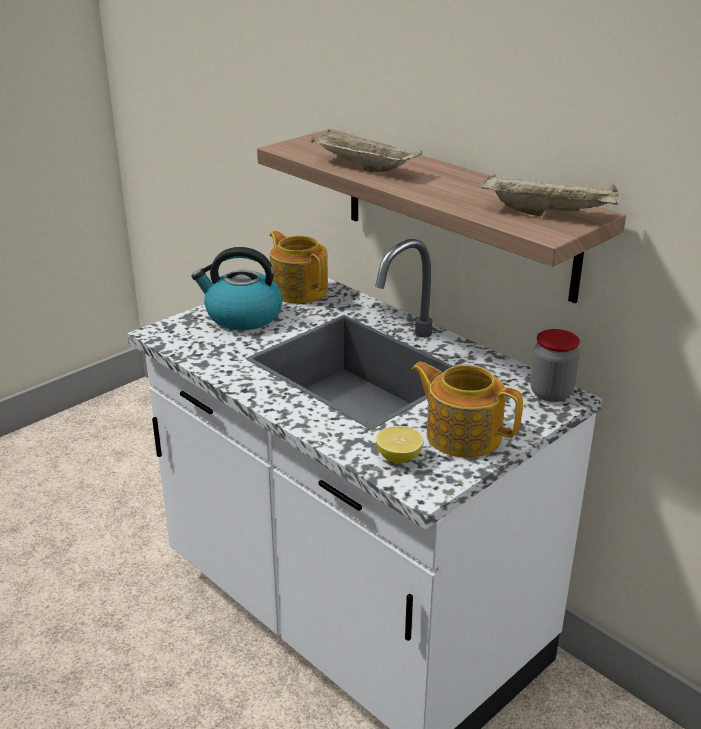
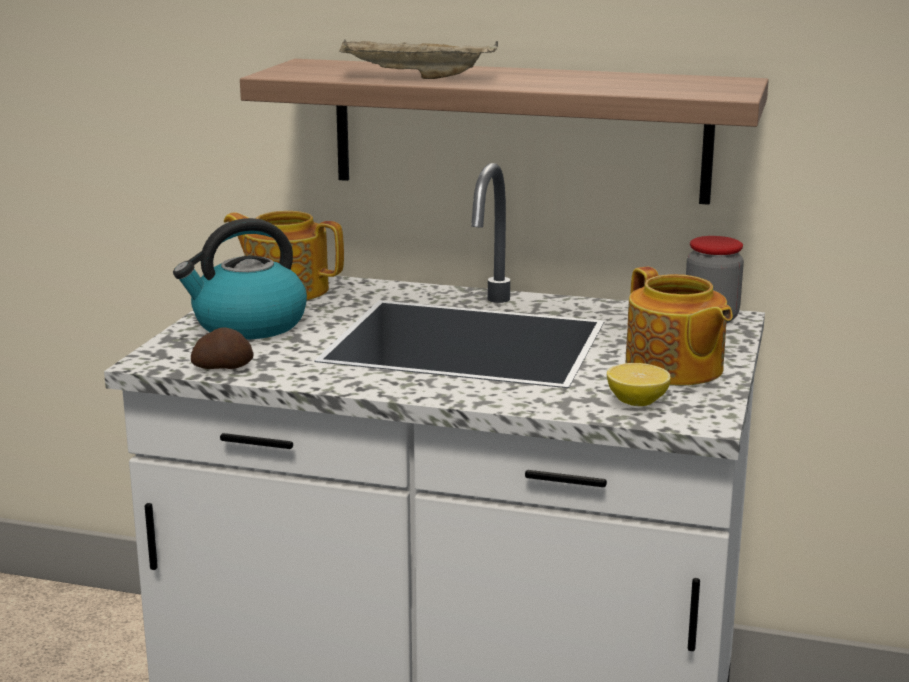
camera: 30 degrees left, 10 degrees down
teapot [411,362,523,458] -> teapot turned 120 degrees counterclockwise [625,267,733,386]
beige tray [481,175,620,216] -> none
none -> potato [191,328,254,369]

